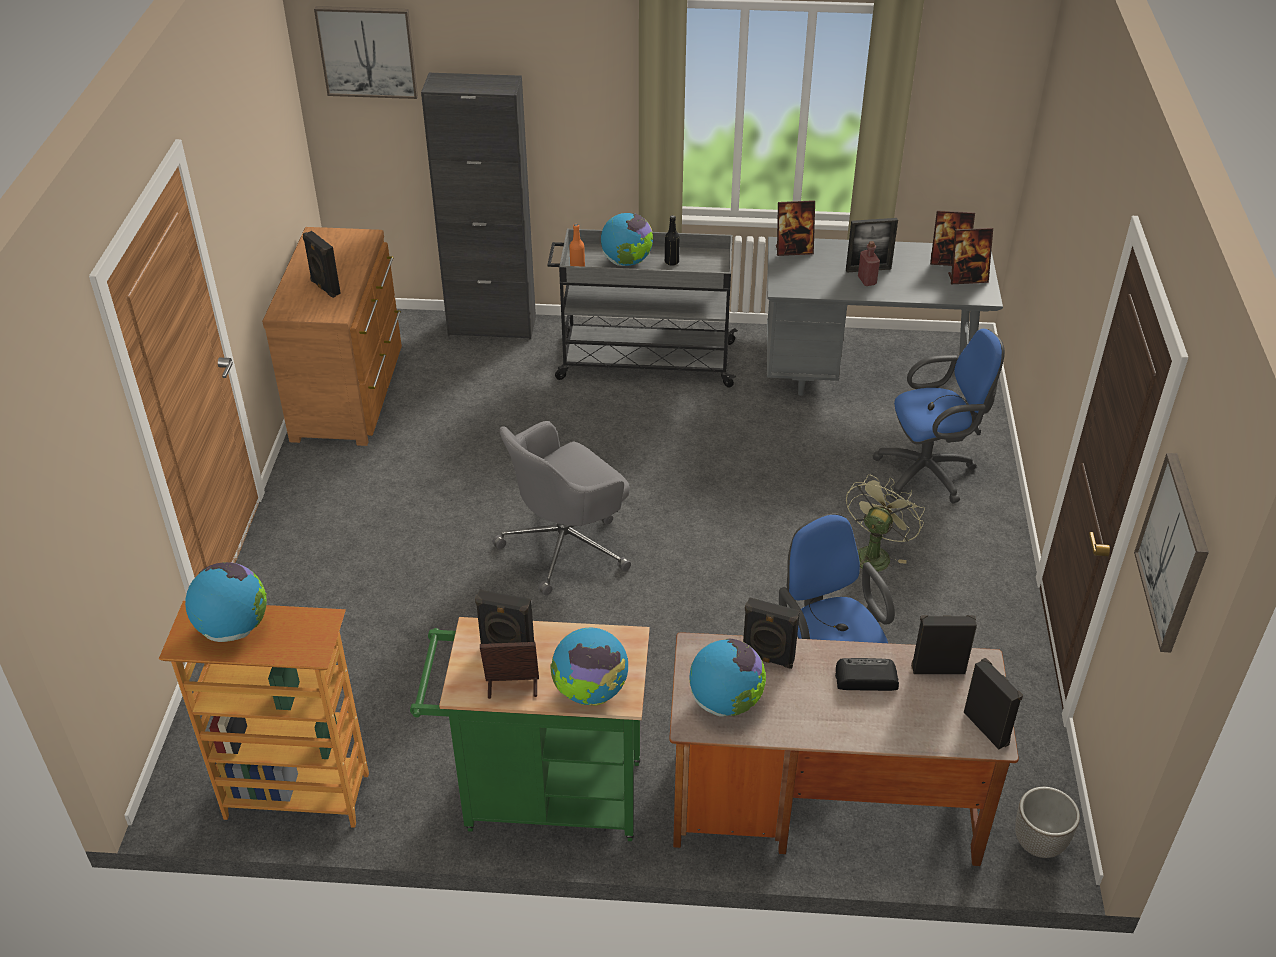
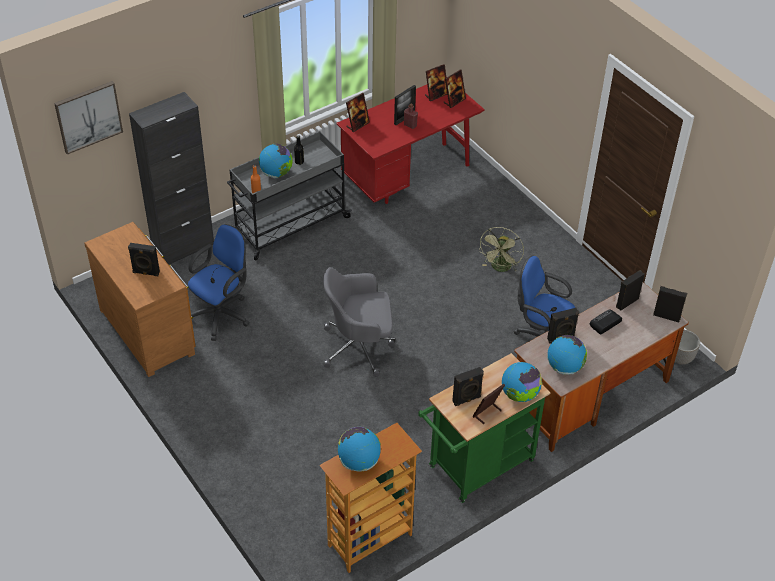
camera: 40 degrees left, 5 degrees up
grey office chair [493,421,631,596] -> grey office chair turned 75 degrees clockwise [323,267,395,377]
grey desk [767,237,1003,403] -> red desk [336,77,485,204]
green fan [846,474,925,572] -> green fan turned 150 degrees counterclockwise [478,227,524,272]
blue office chair [872,329,1005,504] -> blue office chair moved to [188,224,250,341]
picture [1134,453,1209,652] -> none

